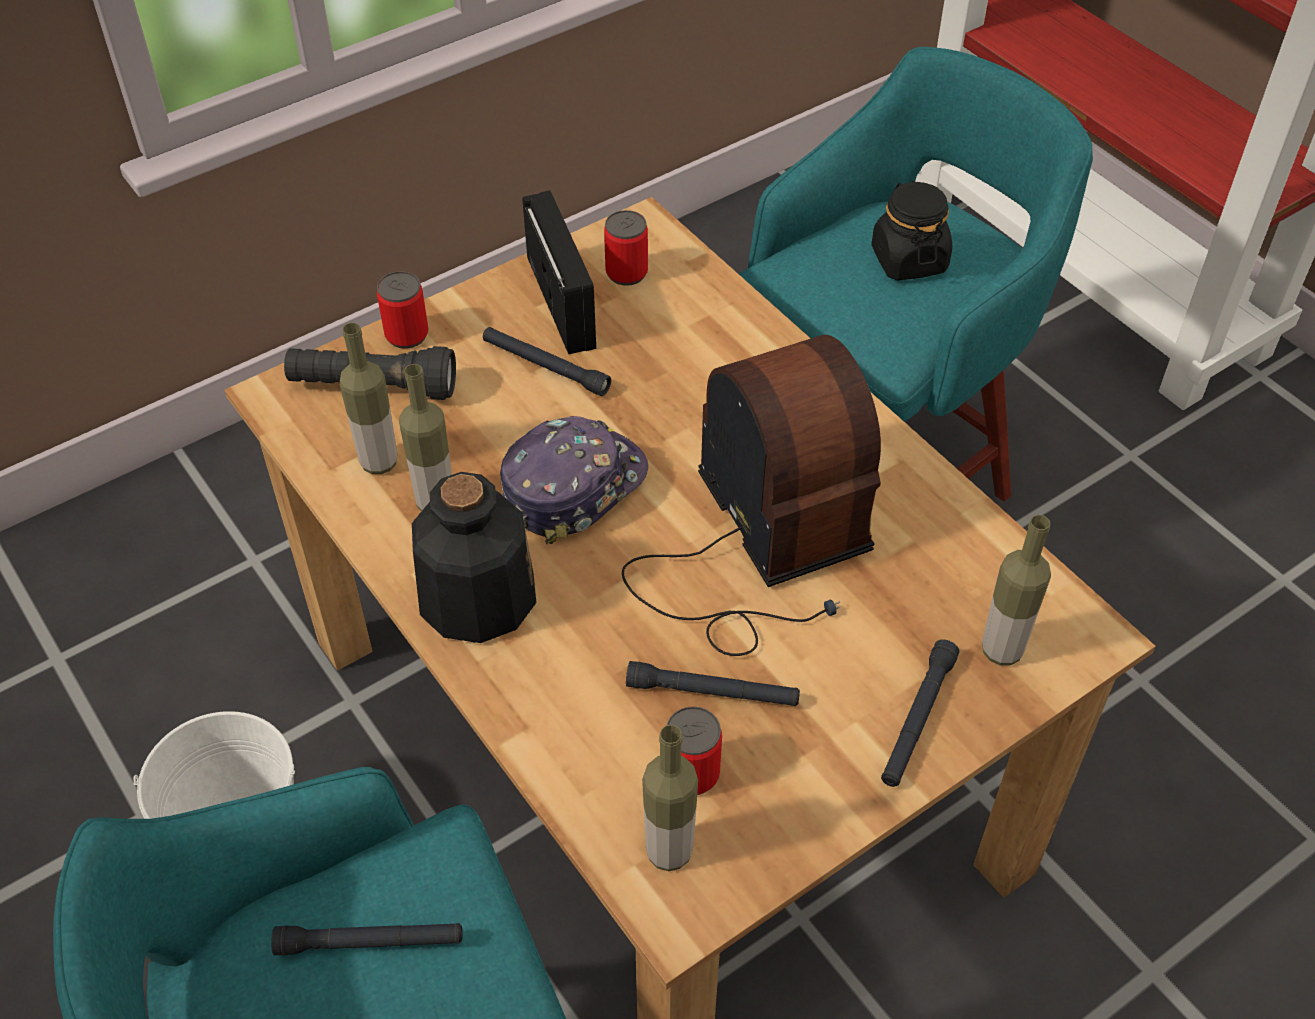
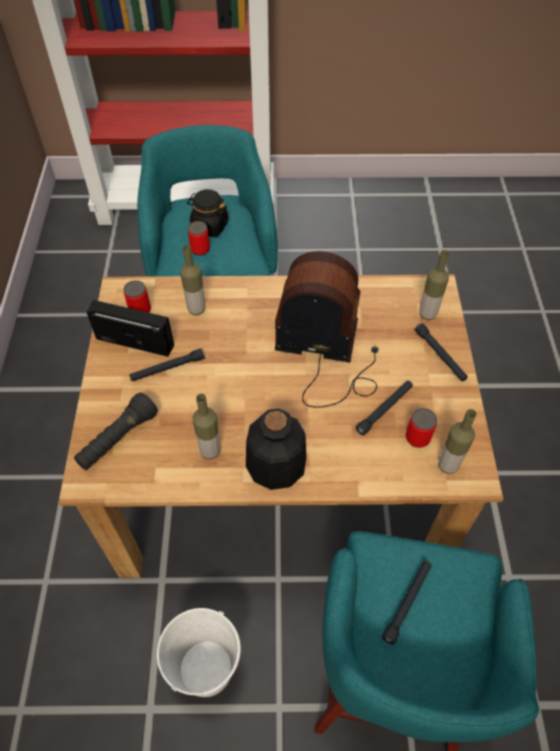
camera: 55 degrees left, 5 degrees up
bottle [339,323,397,474] -> bottle moved to [180,245,205,315]
can [377,271,429,349] -> can moved to [188,221,210,256]
cap [500,416,648,544] -> none

